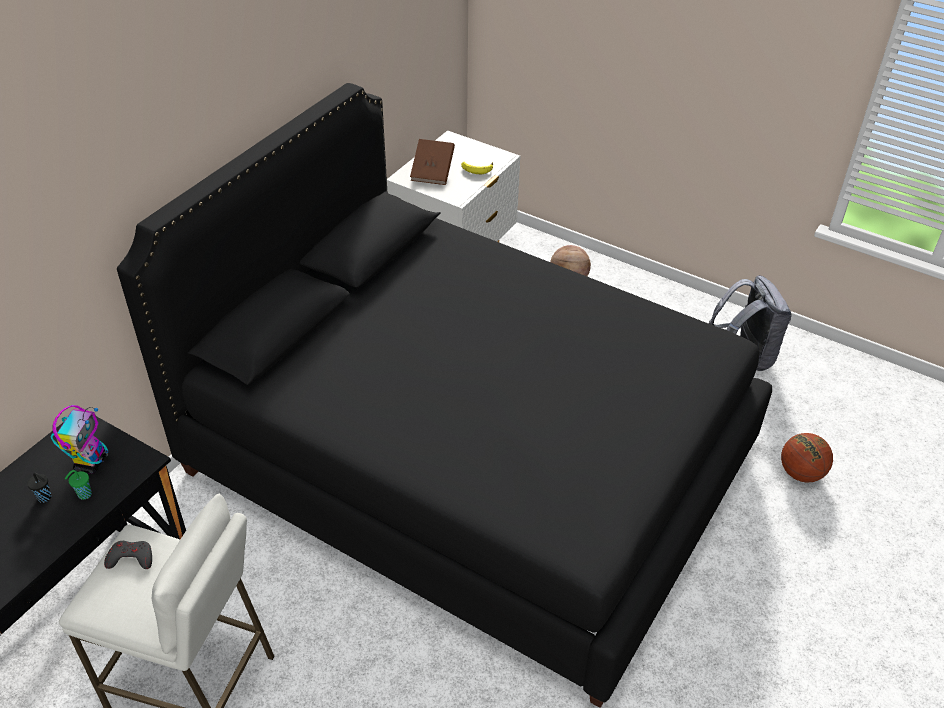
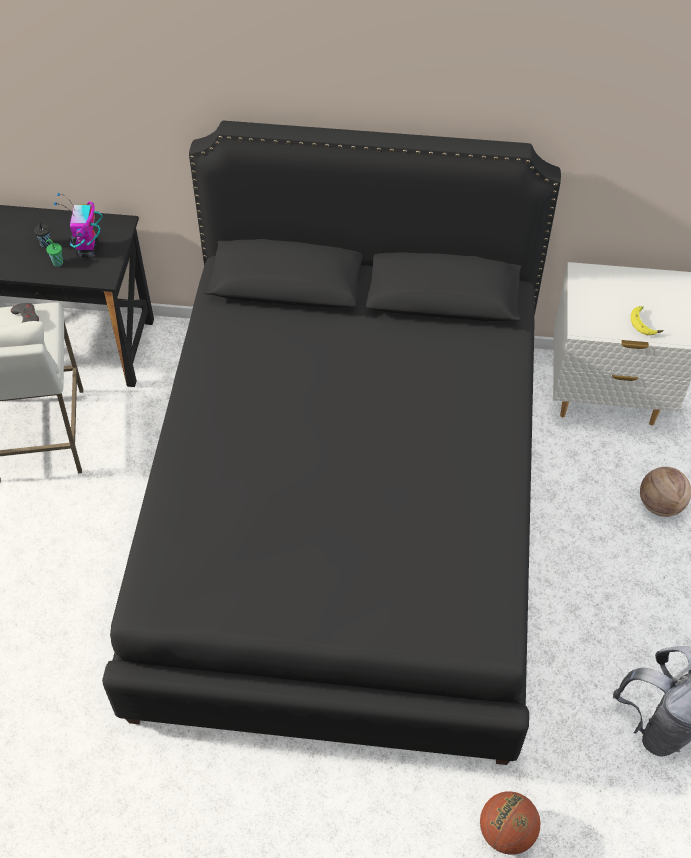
camera: 65 degrees right, 10 degrees up
toy robot [50,405,108,474] -> toy robot turned 105 degrees clockwise [54,193,102,257]
brown book [410,139,455,185] -> none

